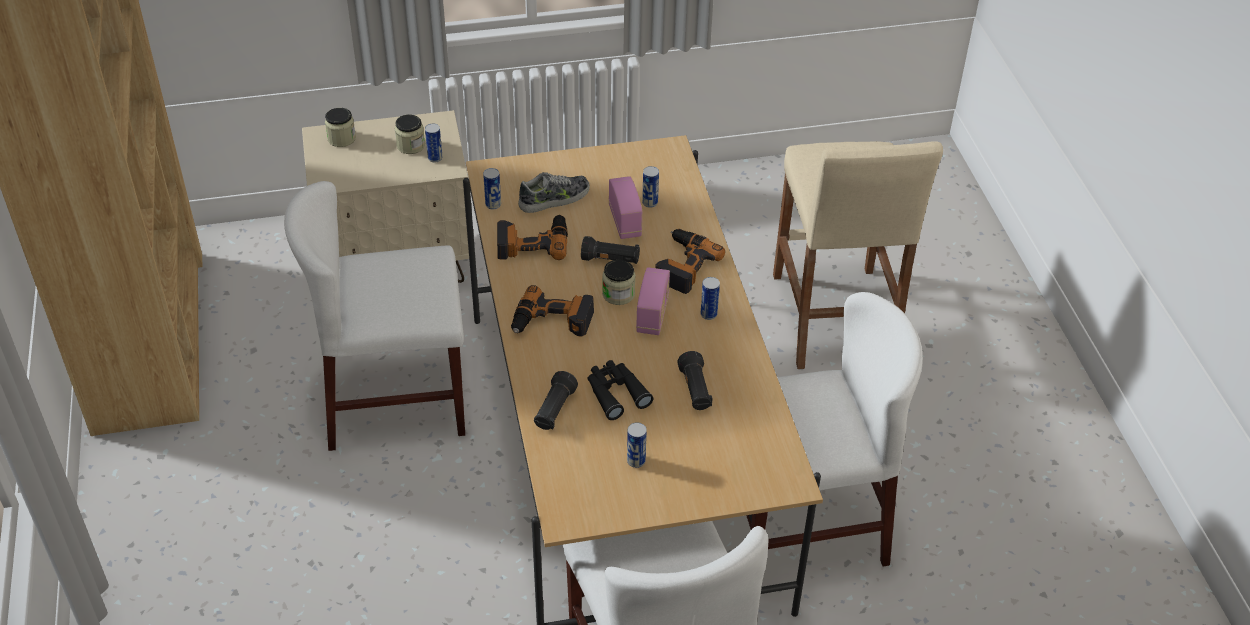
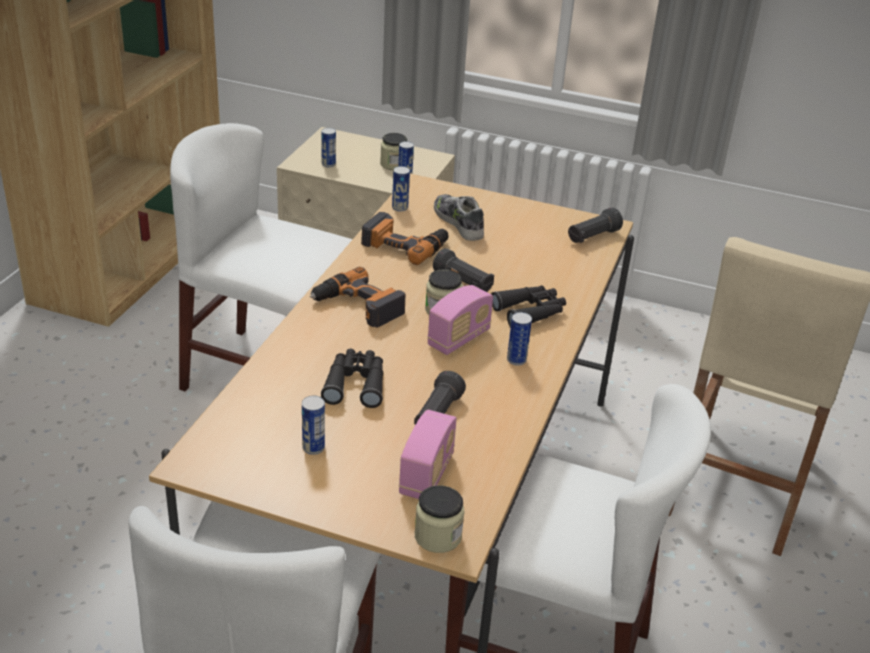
camera: 30 degrees right, 10 degrees down
jar [325,108,356,147] -> jar moved to [415,485,465,553]
shoe [518,172,590,213] -> shoe turned 120 degrees counterclockwise [434,194,484,241]
black flashlight [534,371,578,430] -> black flashlight moved to [568,207,623,243]
radio [608,176,642,239] -> radio moved to [399,410,456,499]
can [642,166,659,208] -> can moved to [322,128,336,167]
power drill [655,229,725,294] -> black binoculars [491,285,566,328]

